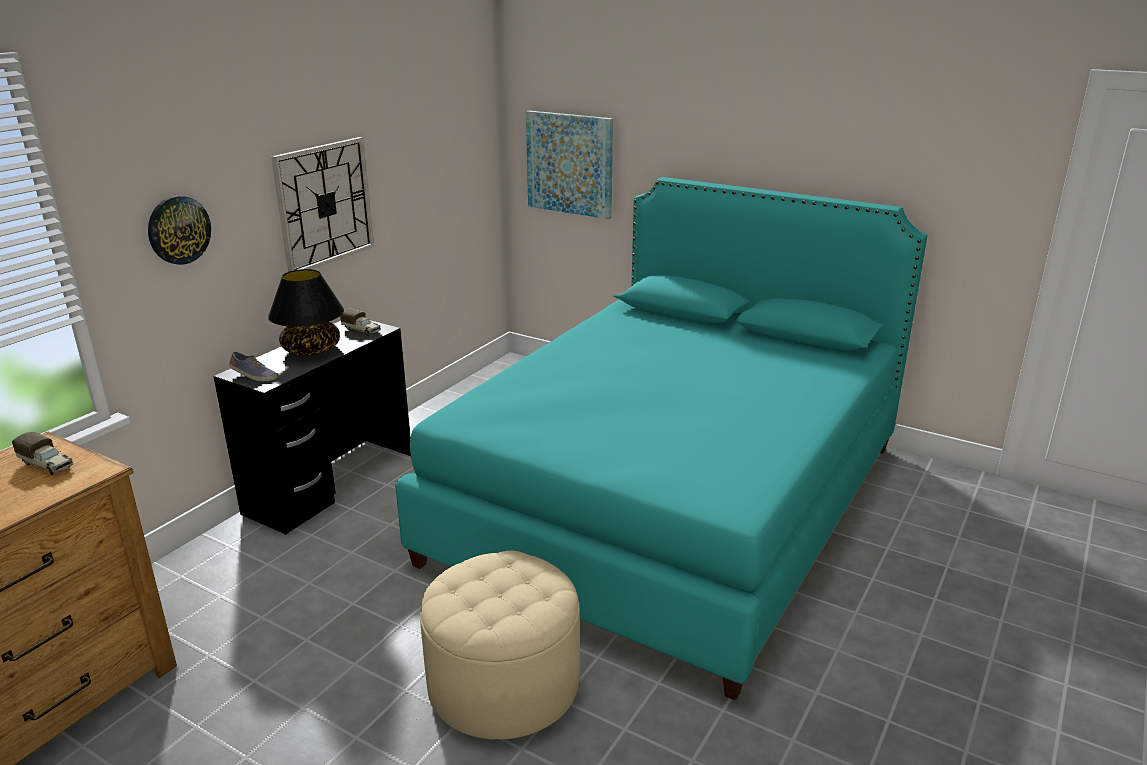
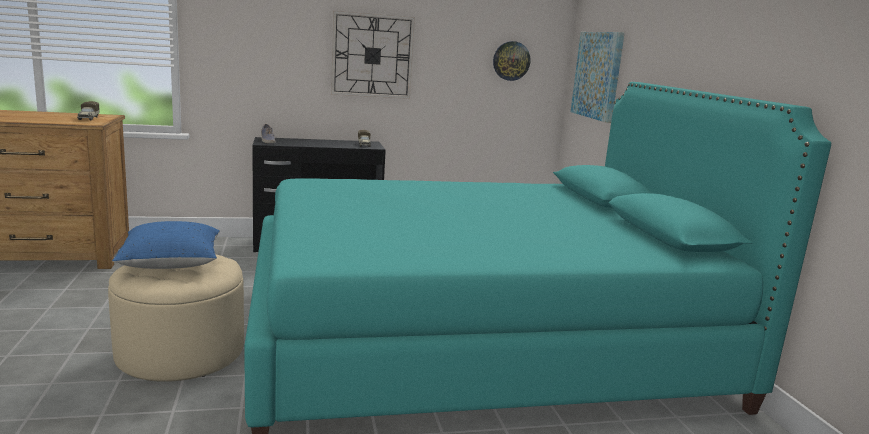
camera: 45 degrees right, 10 degrees down
wall clock [148,196,211,265] -> wall clock moved to [493,41,530,81]
black table lamp [268,269,344,356] -> none
none -> blue pillow [112,221,220,269]

